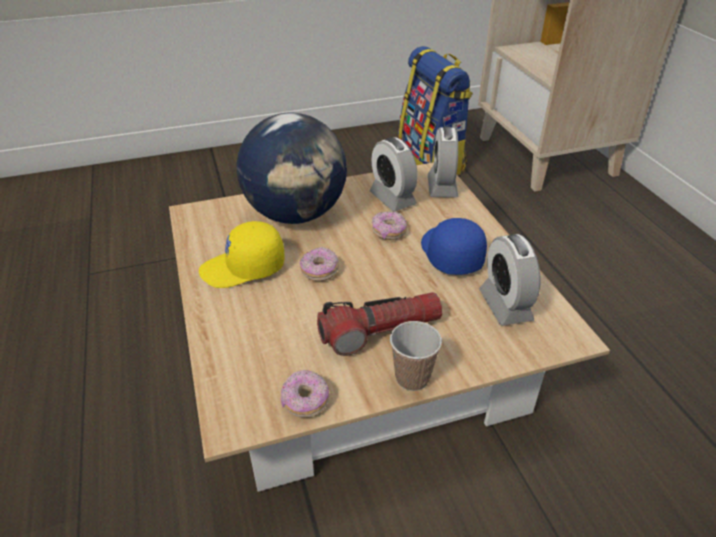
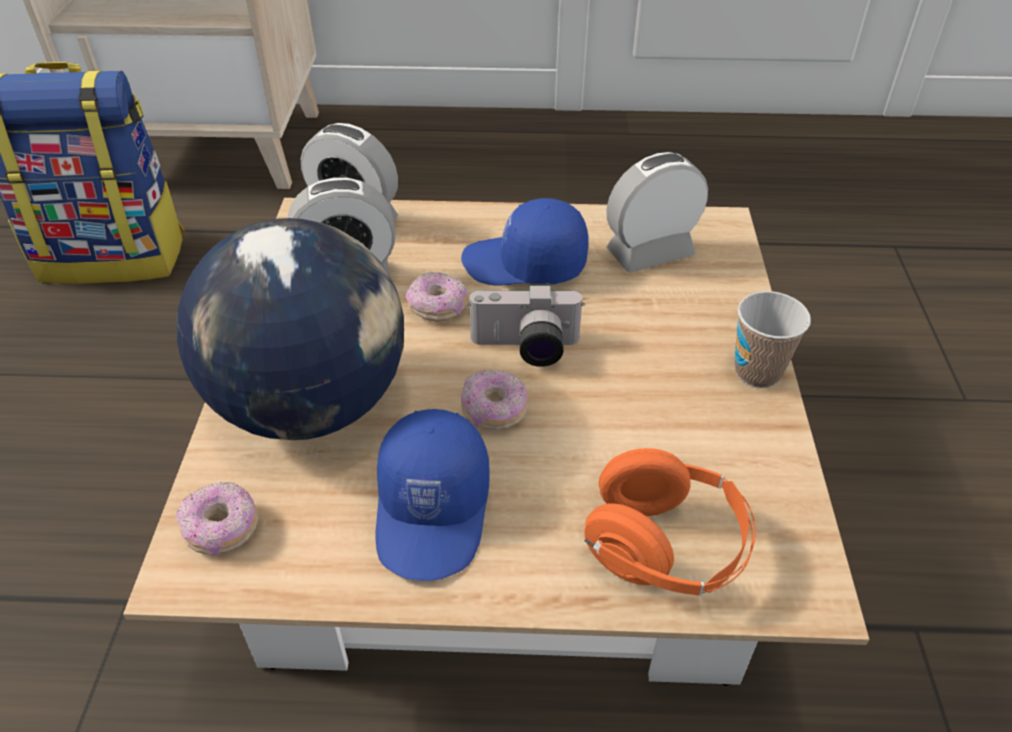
camera: 70 degrees left, 5 degrees up
yellow cap [199,221,284,288] -> blue cap [375,409,490,581]
donut [281,370,329,418] -> donut moved to [176,482,258,556]
flashlight [317,292,442,356] -> none
alarm clock [479,234,540,326] -> alarm clock turned 150 degrees clockwise [606,152,708,272]
none -> camera [467,283,585,367]
none -> orange headphones [584,448,756,596]

